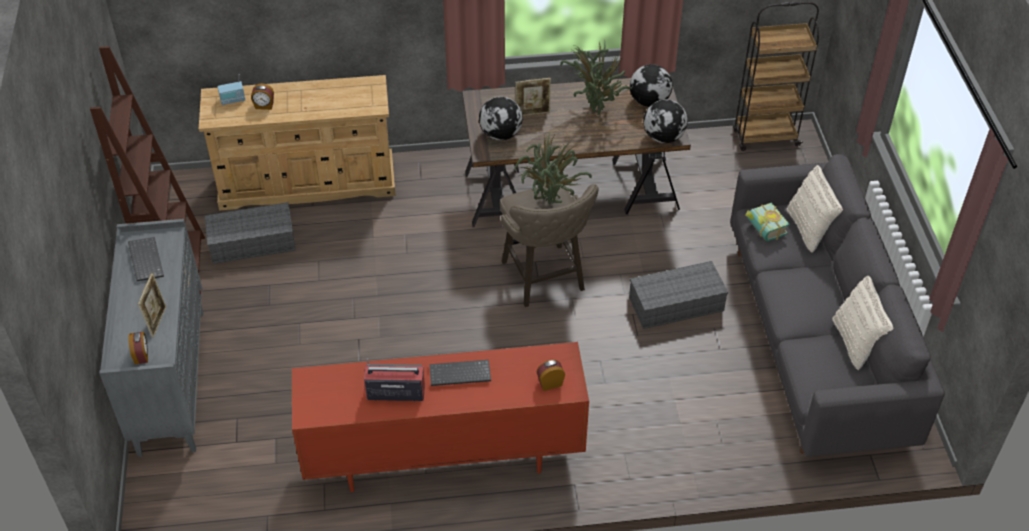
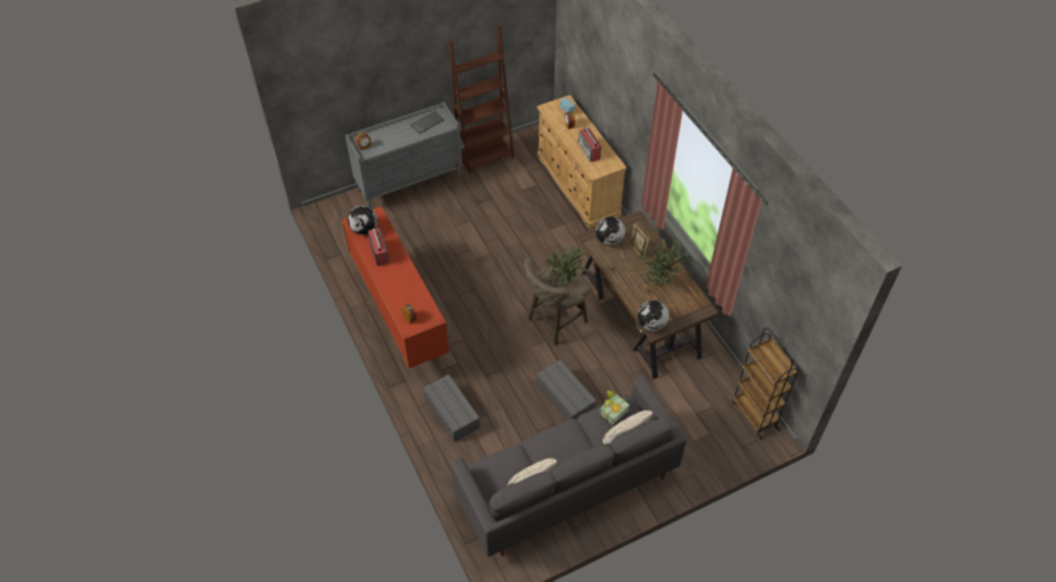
camera: 70 degrees right, 5 degrees up
picture frame [138,273,166,338] -> none
grey storage box [205,202,296,264] -> grey storage box moved to [423,374,480,442]
keyboard [429,360,491,386] -> none
globe [630,64,673,107] -> globe moved to [348,206,378,235]
none -> radio [578,128,601,162]

